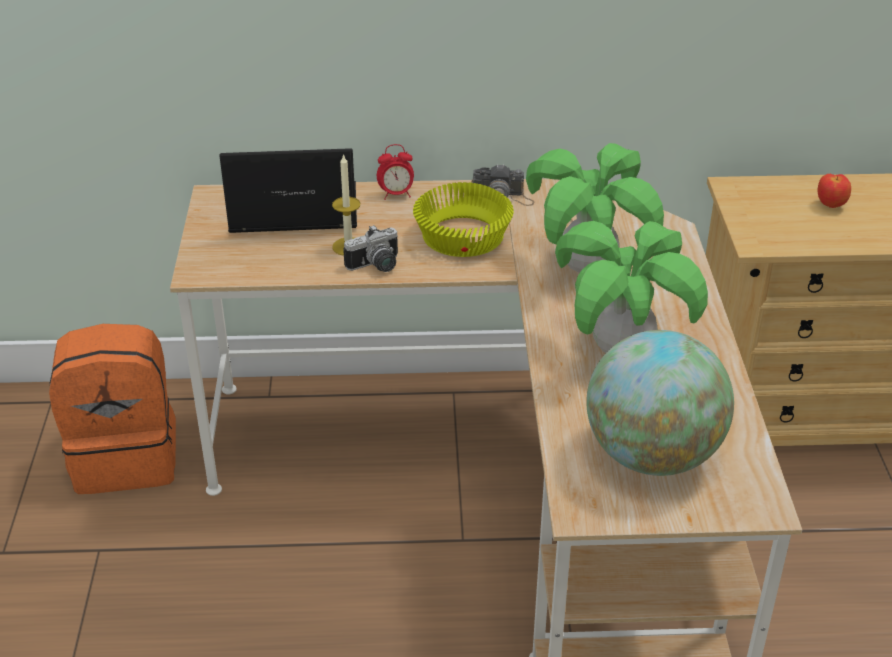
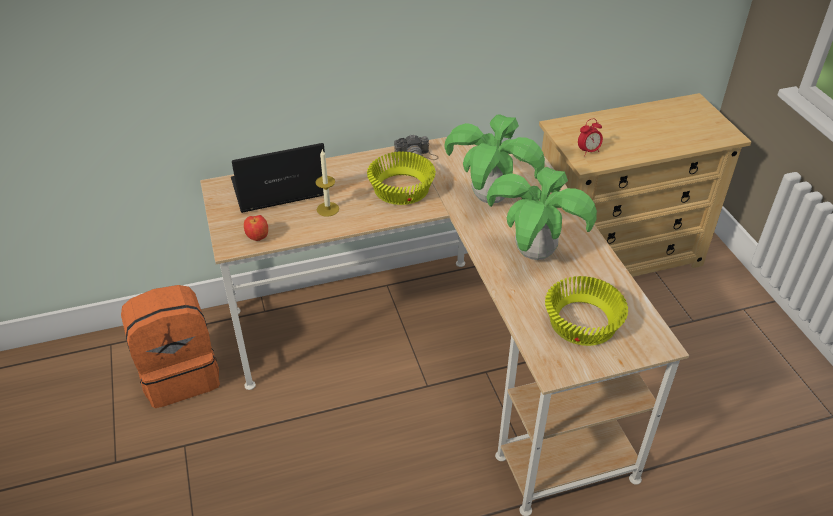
camera: 15 degrees left, 5 degrees up
camera [343,225,398,272] -> none
alarm clock [377,144,414,200] -> alarm clock moved to [578,118,603,156]
globe [586,330,734,476] -> yellow bowl [545,276,628,346]
apple [818,174,851,208] -> apple moved to [244,215,268,241]

